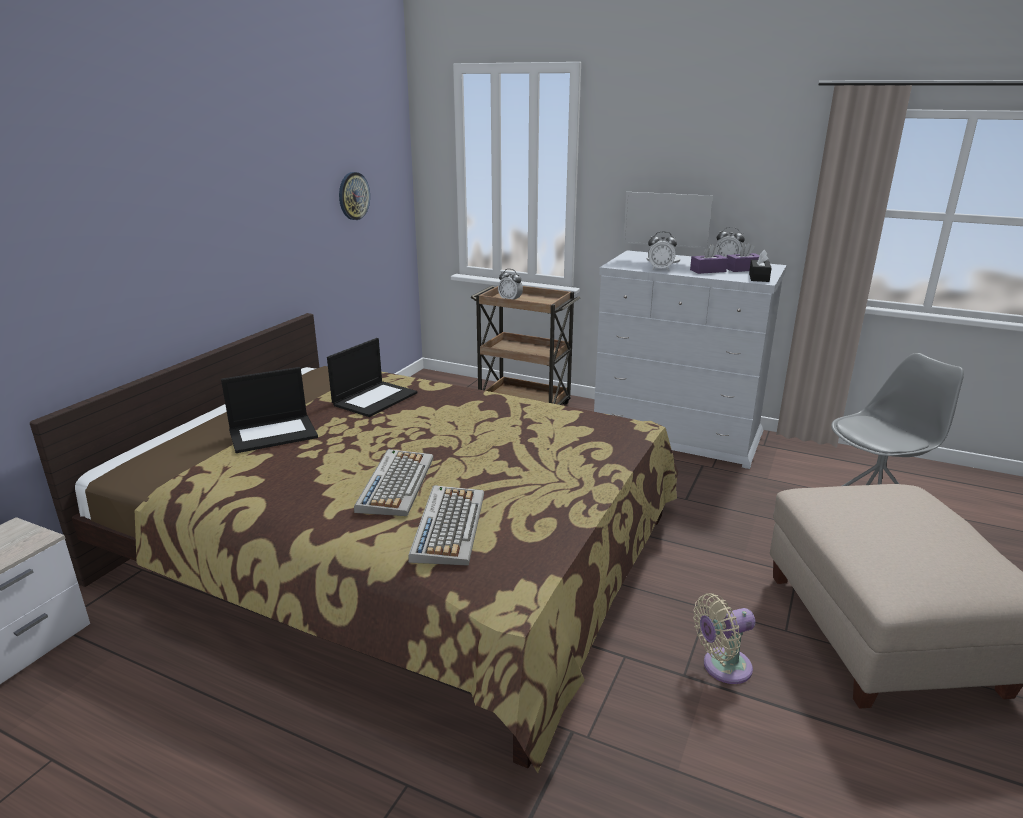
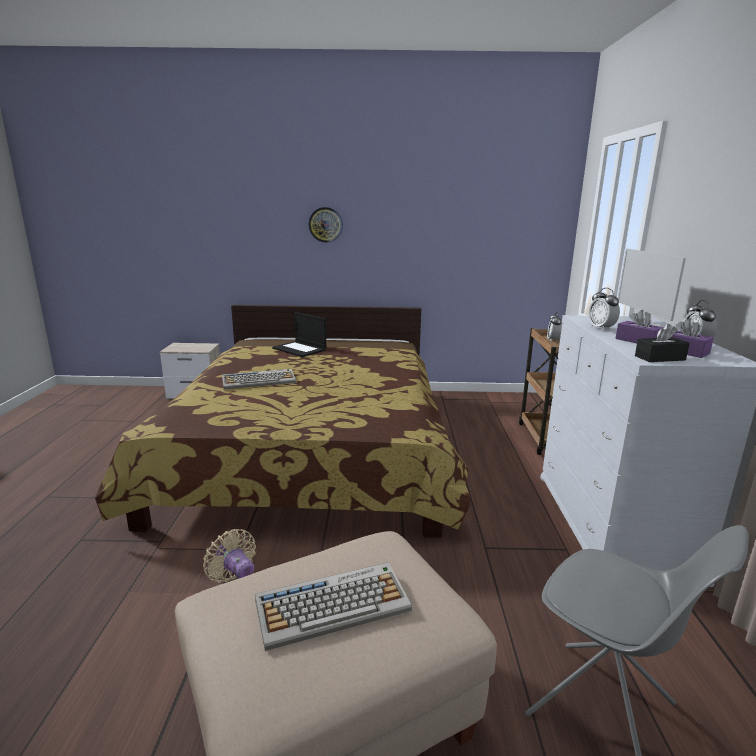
camera: 65 degrees right, 5 degrees down
laptop [327,338,417,417] -> none
wall clock [339,172,370,220] -> wall clock moved to [308,207,343,243]
keyboard [408,485,484,566] -> keyboard moved to [255,562,412,651]

